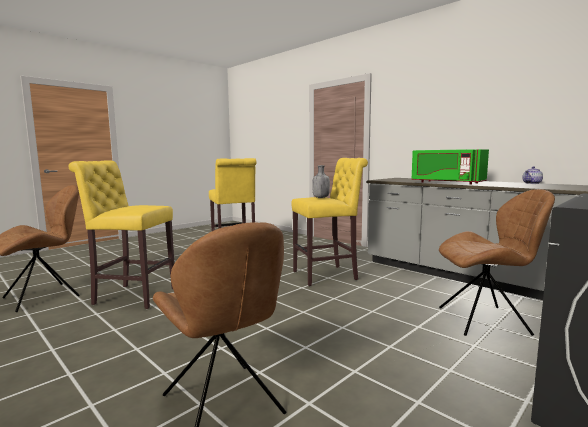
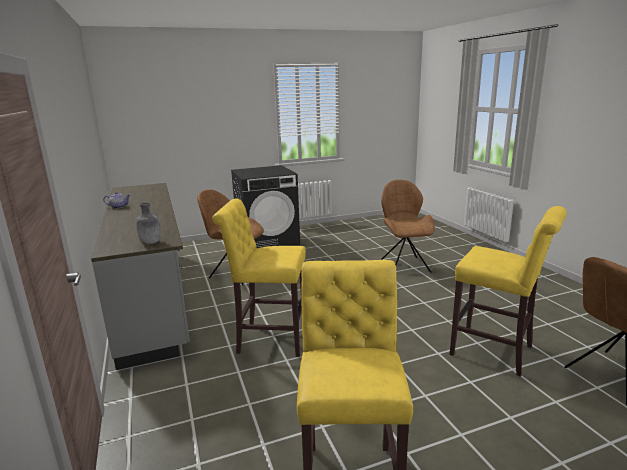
camera: 155 degrees left, 10 degrees up
grey bottle [312,165,330,198] -> grey bottle moved to [136,202,161,244]
green microwave [411,149,489,185] -> none

